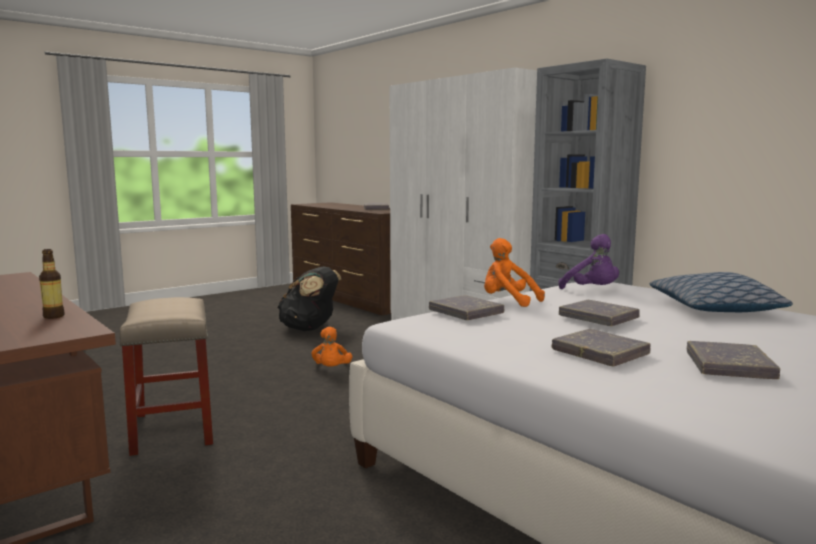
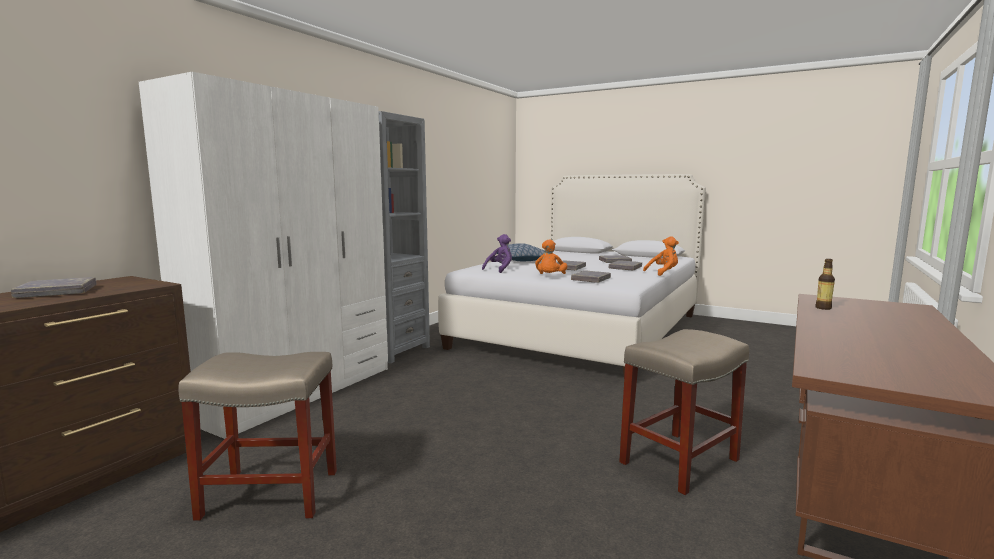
camera: 110 degrees left, 0 degrees up
black backpack [277,267,341,331] -> beige stool [178,352,337,521]
orange plush toy [312,327,352,367] -> orange plush toy moved to [643,236,679,276]

